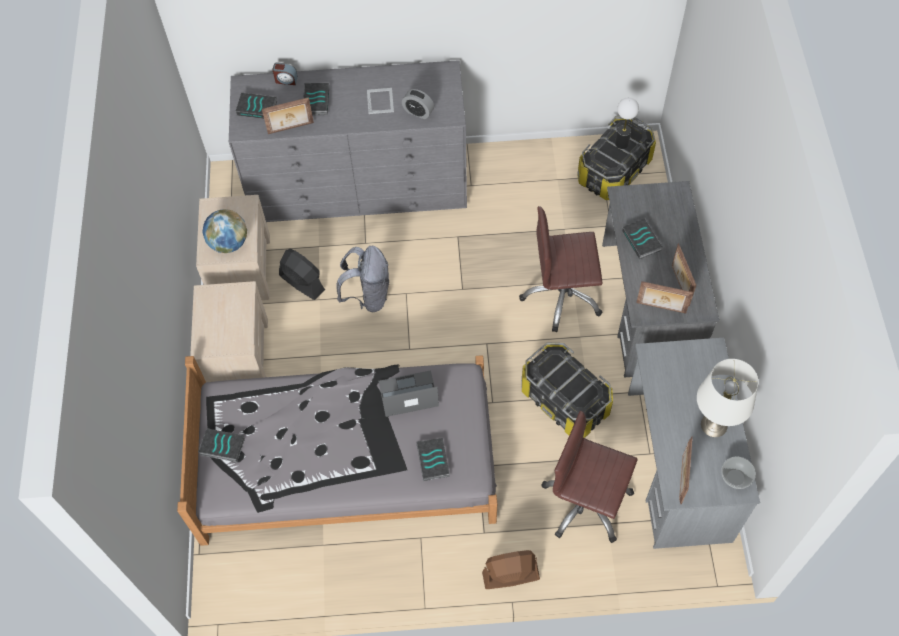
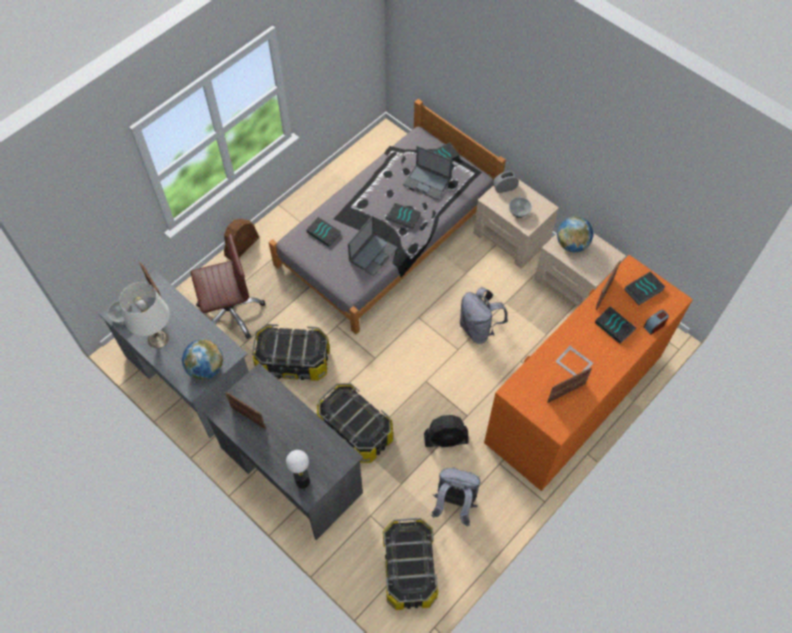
camera: 135 degrees right, 0 degrees up
grey dresser [229,60,467,222] -> orange dresser [484,255,693,491]
black fan [279,249,325,300] -> black fan moved to [424,415,469,447]
alarm clock [402,89,434,119] -> alarm clock moved to [493,171,519,193]
brown office chair [519,206,603,332] -> storage box [317,383,393,463]
table lamp [615,97,639,149] -> table lamp moved to [286,450,310,488]
book [622,218,663,259] -> book moved to [387,203,421,229]
picture frame [636,281,693,314] -> picture frame moved to [547,368,592,403]
none -> globe [182,339,223,380]
none -> laptop [403,146,453,200]
none -> grey backpack [431,467,480,526]
none -> bowl [509,197,532,218]

